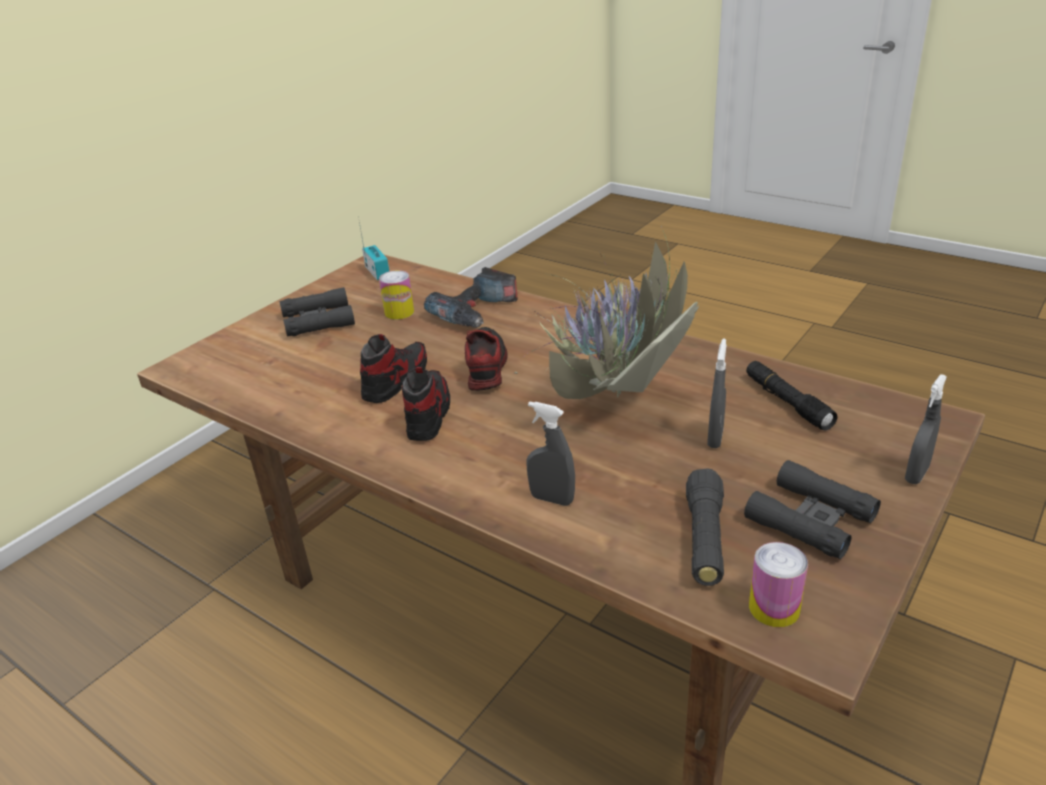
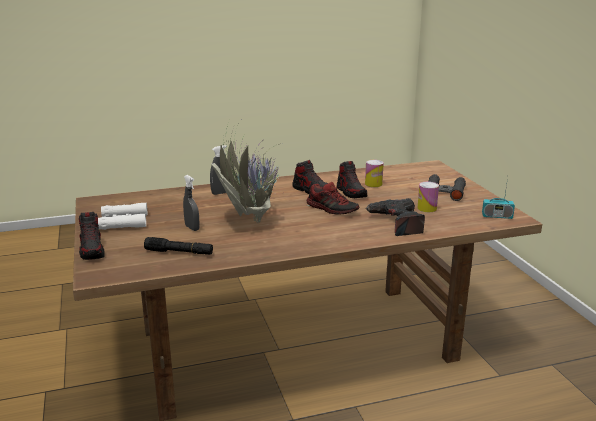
camera: 125 degrees right, 10 degrees down
black flashlight [686,468,724,586] -> none
black binoculars [744,460,881,559] -> white binoculars [98,203,147,230]
can [749,542,808,627] -> can moved to [365,160,384,187]
grey spray bottle [905,374,947,484] -> shoe [79,212,105,260]

